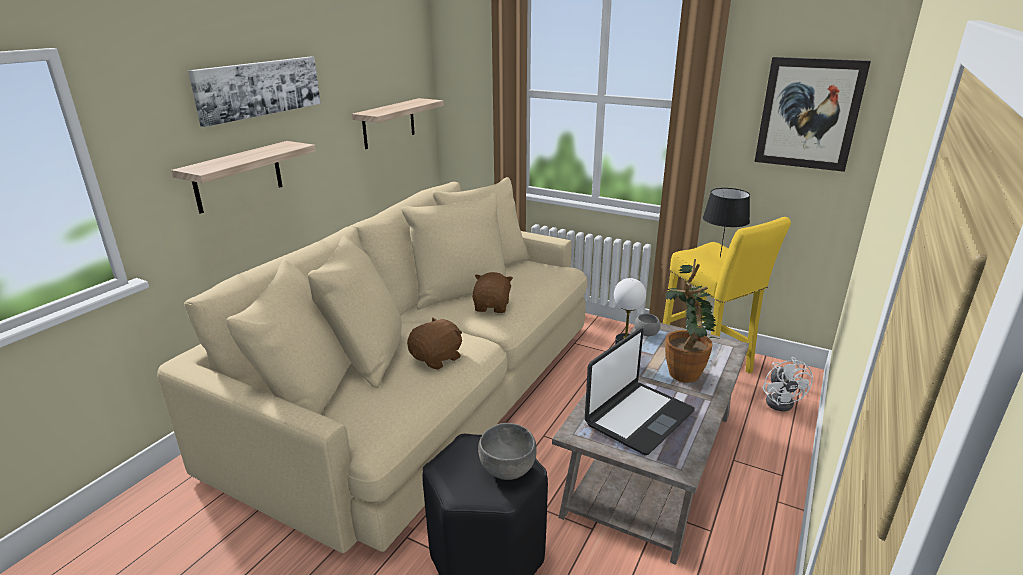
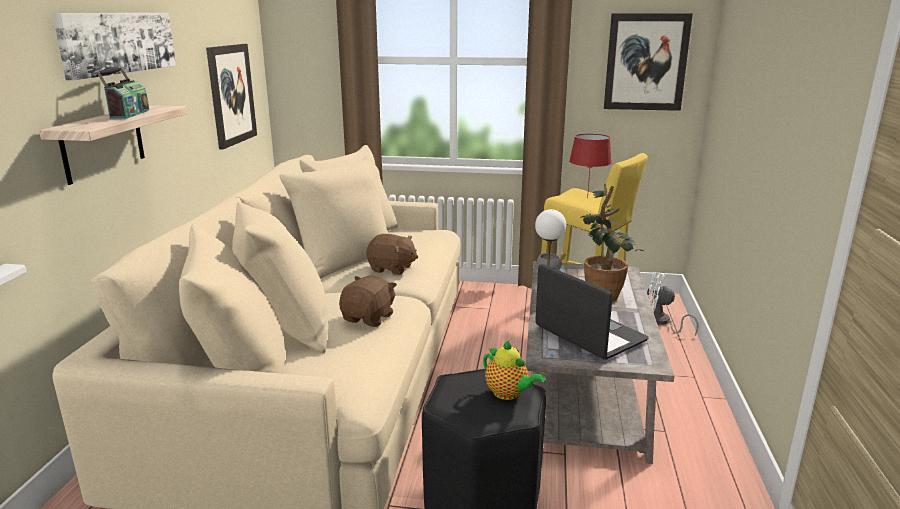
camera: 20 degrees left, 5 degrees down
shelf [352,98,444,149] -> picture [206,44,257,149]
brown plush toy [472,272,513,313] -> brown plush toy turned 120 degrees clockwise [366,234,418,275]
grey bowl [478,423,537,480] -> teapot [483,341,546,400]
laptop [585,328,695,455] -> laptop turned 60 degrees counterclockwise [535,264,649,360]
black table lamp [703,188,750,257] -> red table lamp [569,134,612,199]
white fan [762,357,813,411] -> white fan turned 135 degrees clockwise [647,272,699,335]
none -> radio [96,67,149,119]

